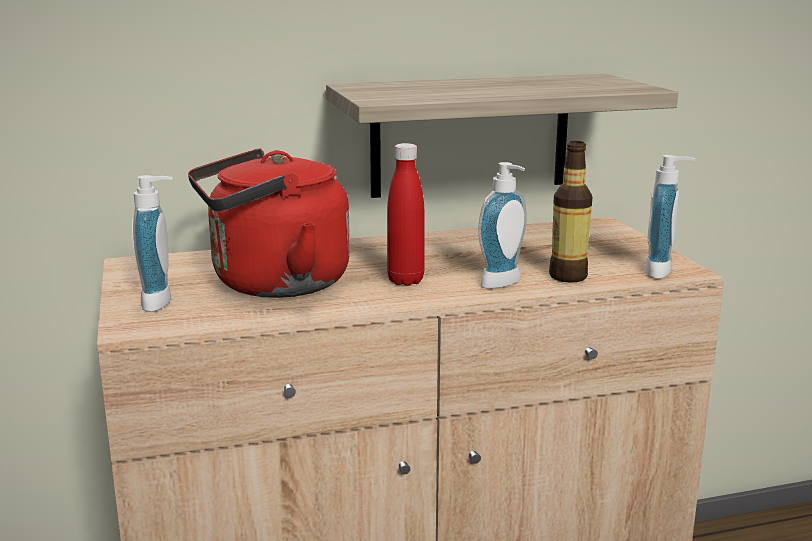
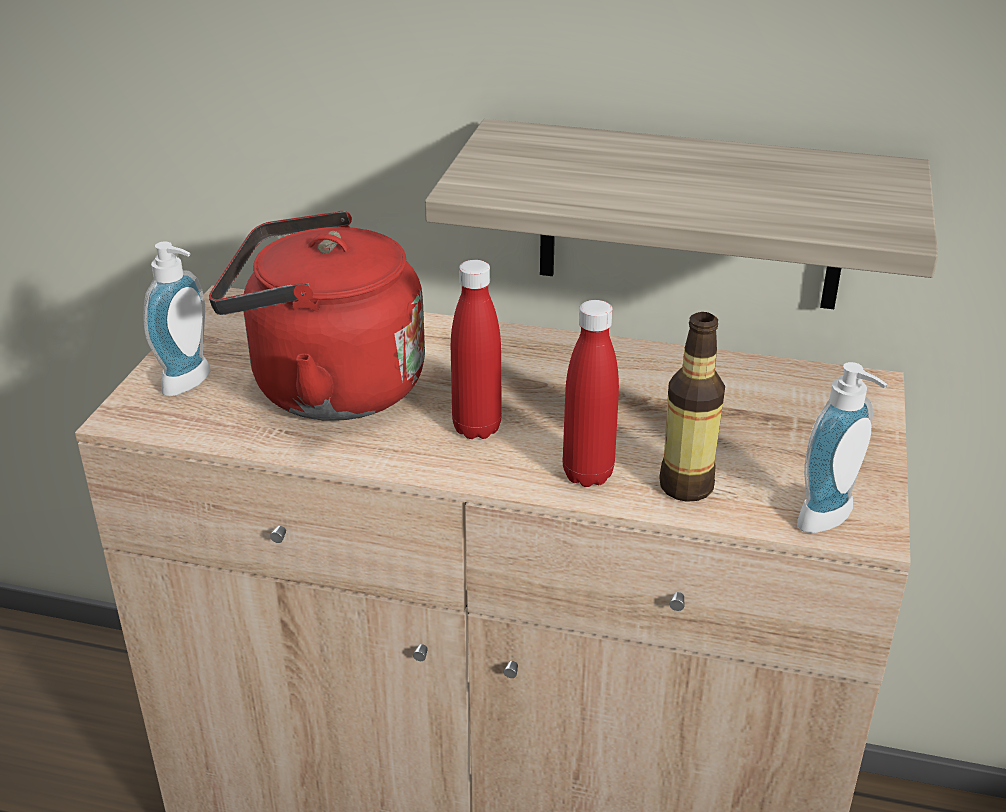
camera: 30 degrees right, 15 degrees up
soap dispenser [478,162,527,289] -> red bottle [563,300,619,487]

